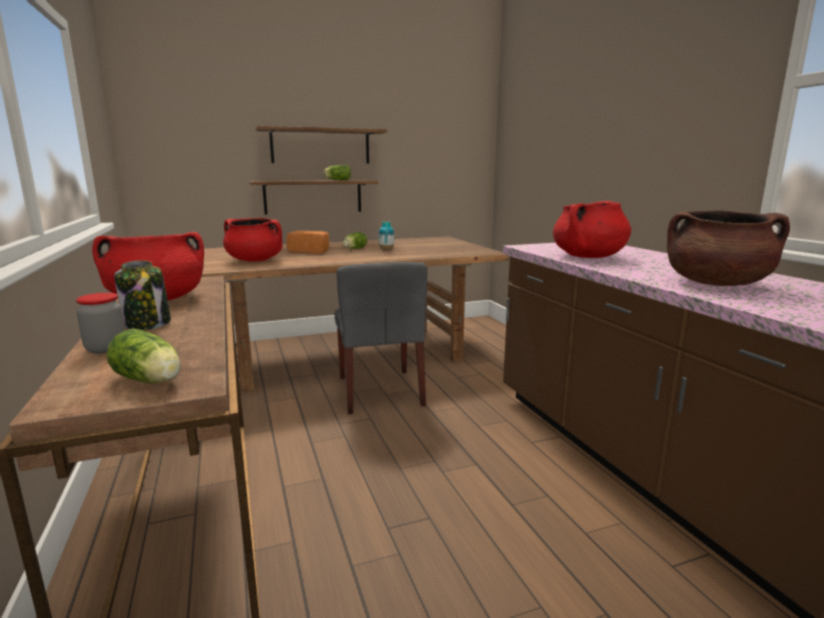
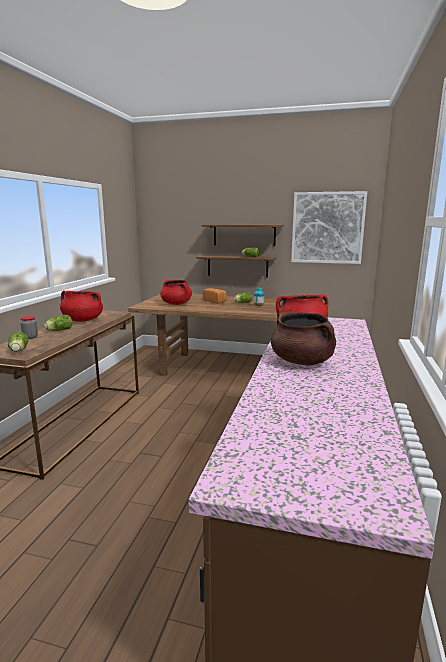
camera: 35 degrees right, 0 degrees up
jar [114,260,171,330] -> lettuce [44,315,72,331]
grey chair [335,262,427,414] -> none
none -> picture [291,191,367,264]

